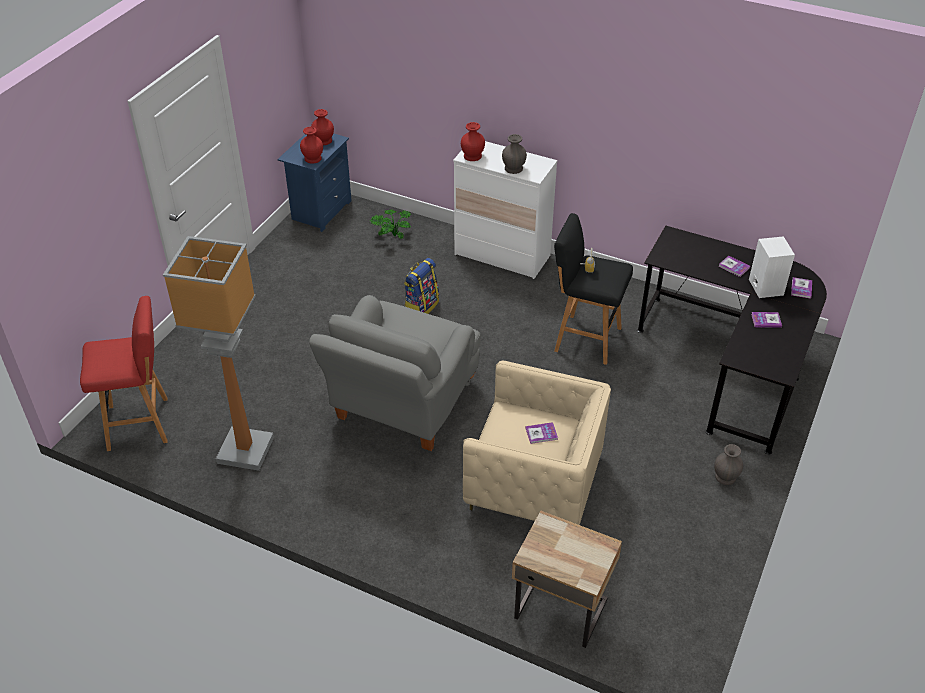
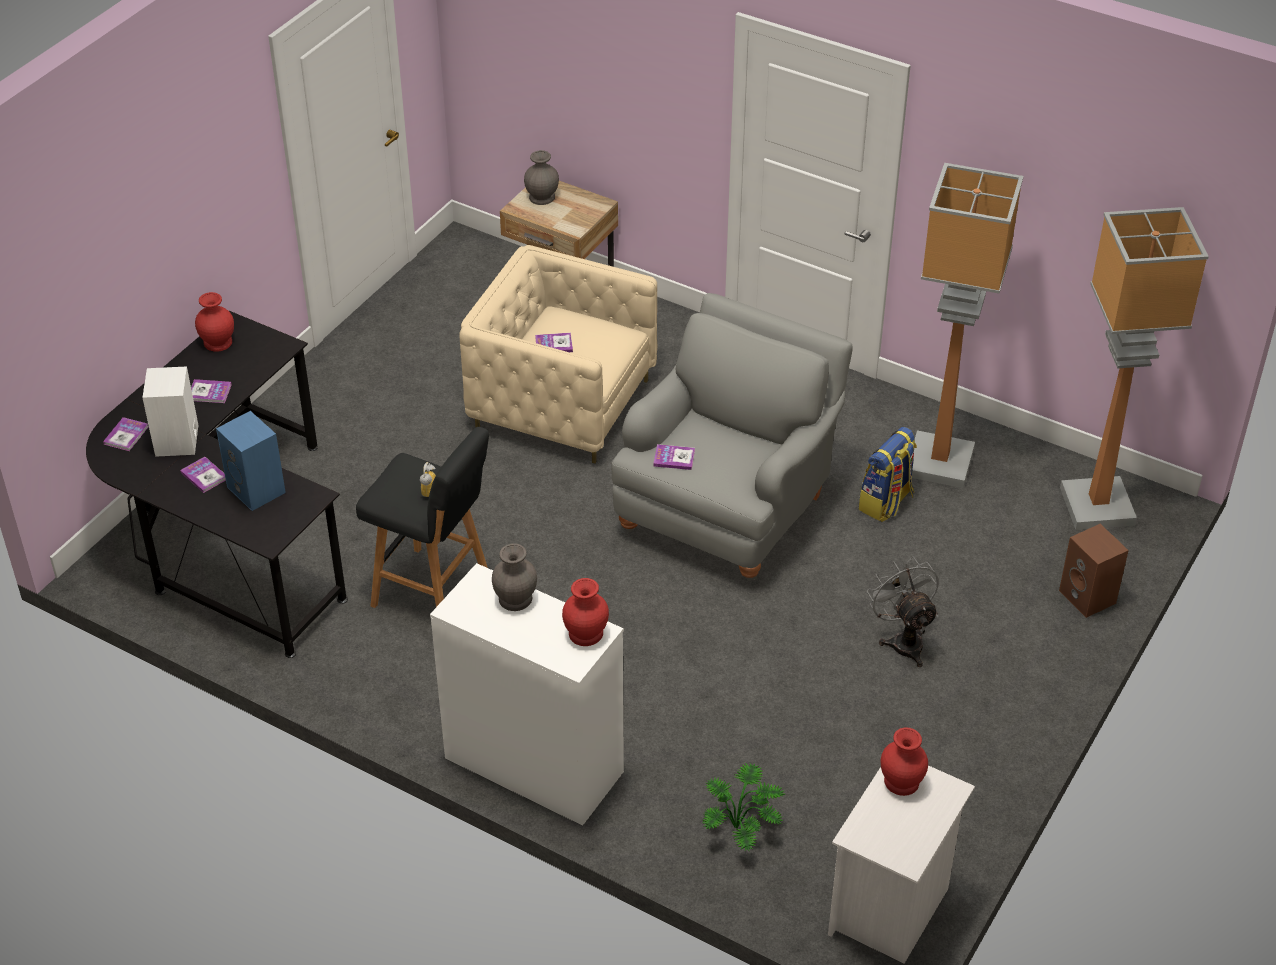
camera: 175 degrees left, 0 degrees up
red stool [80,296,168,451] -> floor lamp [1060,207,1209,530]
blue nightstand [278,133,352,232] -> white nightstand [828,765,975,964]
red vase [311,109,334,145] -> red vase moved to [195,292,234,352]
backpack [404,258,439,314] -> backpack moved to [859,427,917,522]
grey vase [714,444,743,485] -> grey vase moved to [524,150,559,205]
none -> blue speaker [216,411,286,511]
none -> book [653,444,695,470]
none -> grey fan [867,557,939,667]
none -> brown speaker [1059,524,1129,618]

